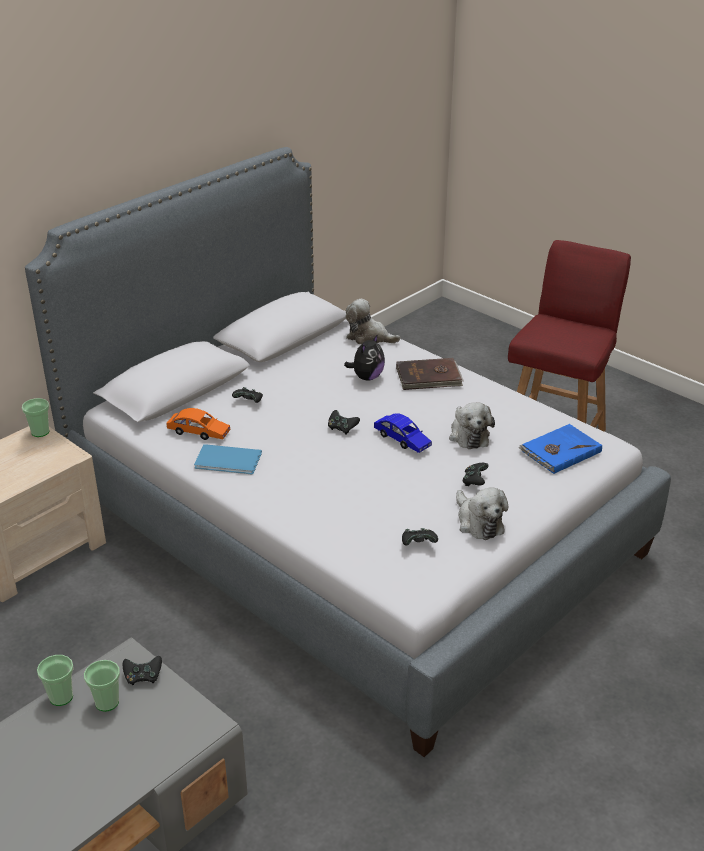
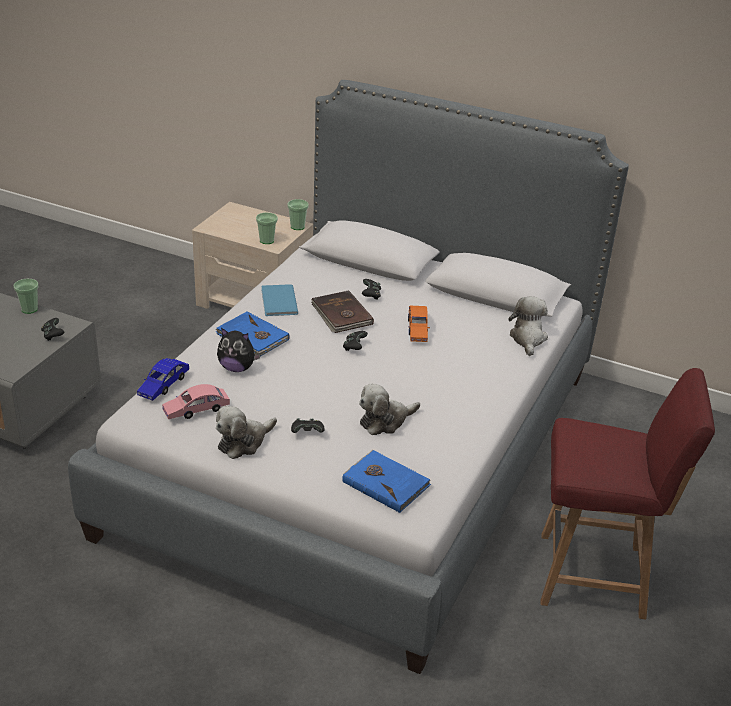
camera: 70 degrees right, 0 degrees up
cup [84,660,120,712] -> cup moved to [256,212,278,244]
orange toy car [166,408,230,440] -> orange toy car moved to [408,306,430,342]
plush toy [344,334,385,381] -> plush toy moved to [217,328,261,372]
blue toy car [374,413,432,453] -> blue toy car moved to [137,358,189,401]
brown book [396,358,464,390] -> brown book moved to [311,290,374,333]
black game controller [402,528,438,546] -> pink toy car [162,384,230,419]
none -> blue book [216,312,290,356]

